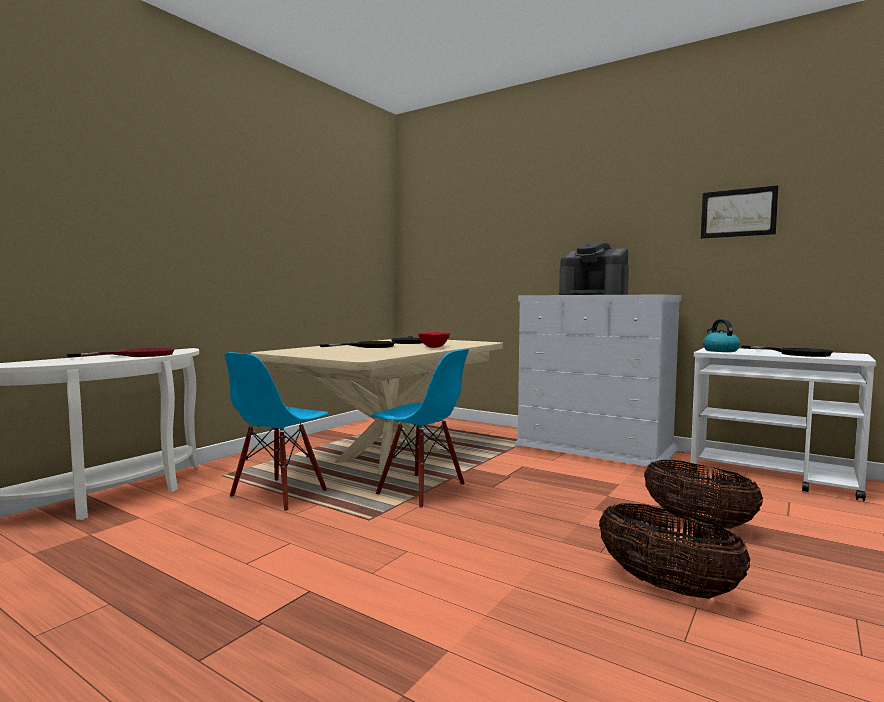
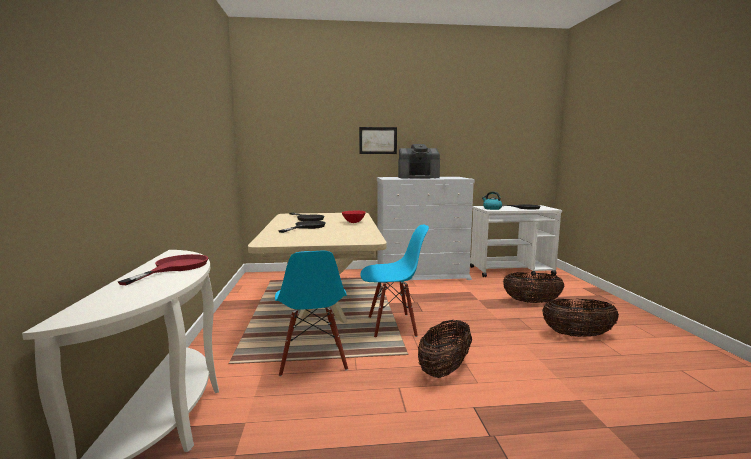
camera: 40 degrees left, 5 degrees up
picture [701,185,778,239] -> picture moved to [359,127,397,154]
none -> basket [418,320,472,378]

